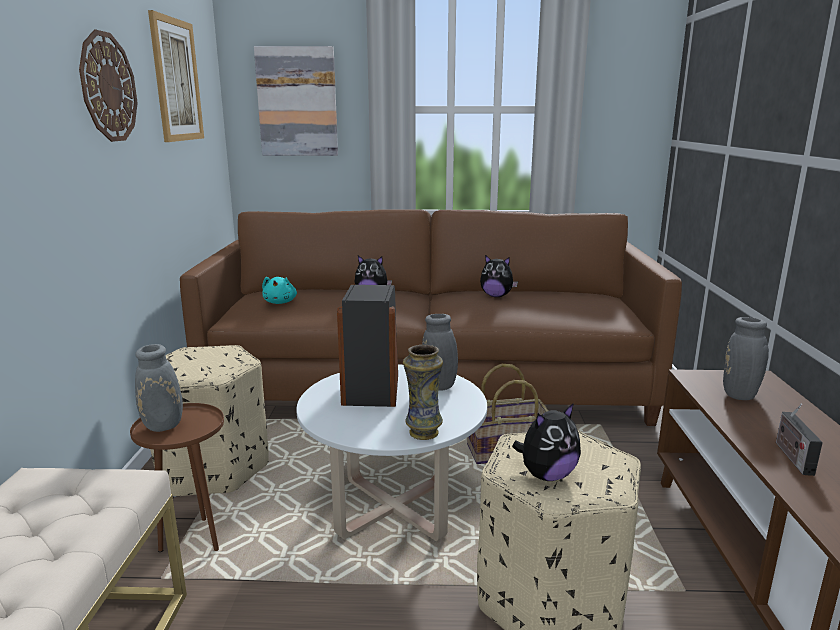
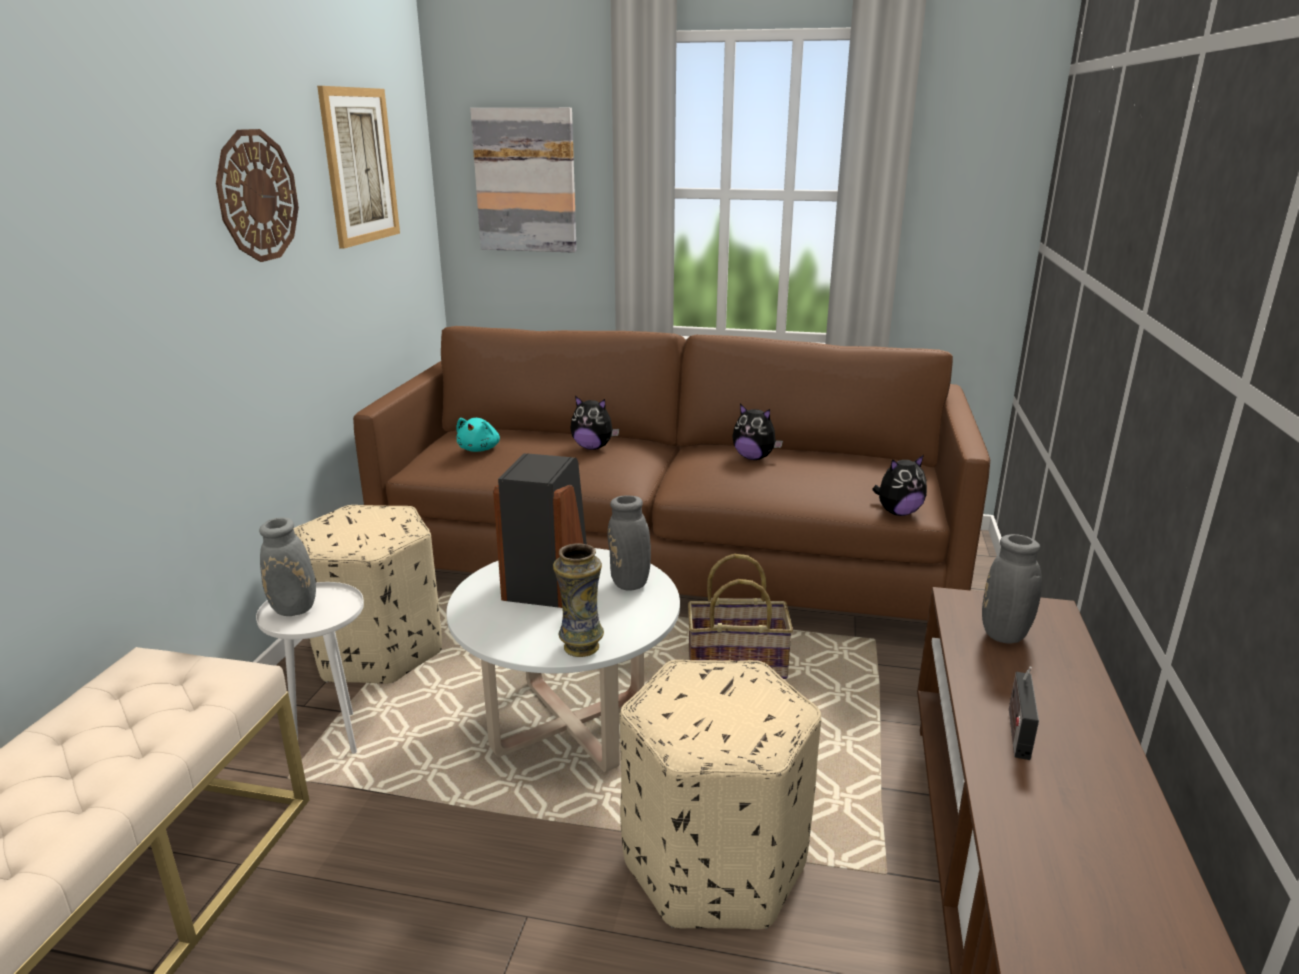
camera: 10 degrees right, 5 degrees up
brown side table [130,403,224,552] -> white side table [256,582,364,753]
plush toy [512,403,581,481] -> plush toy moved to [872,455,927,516]

